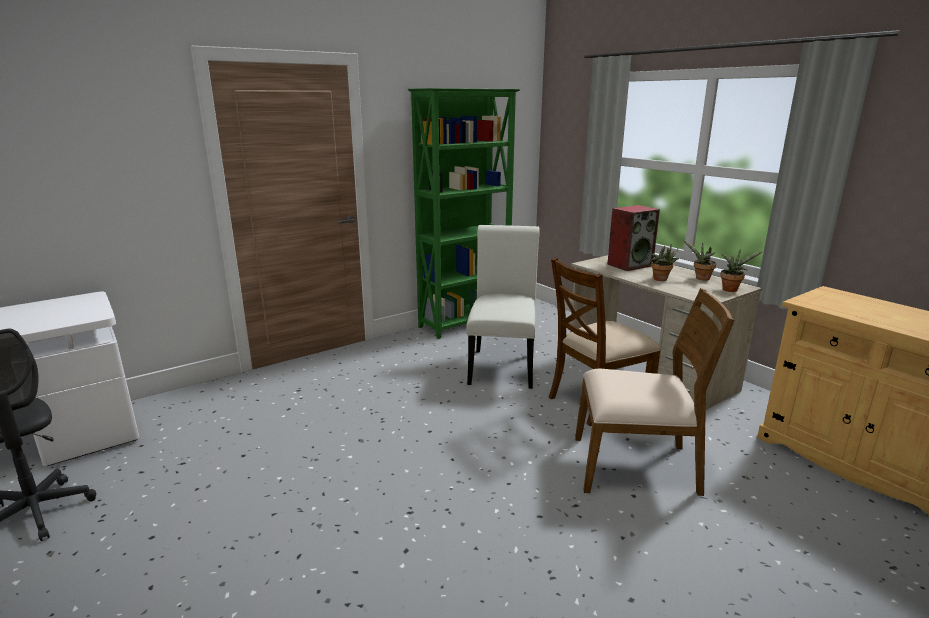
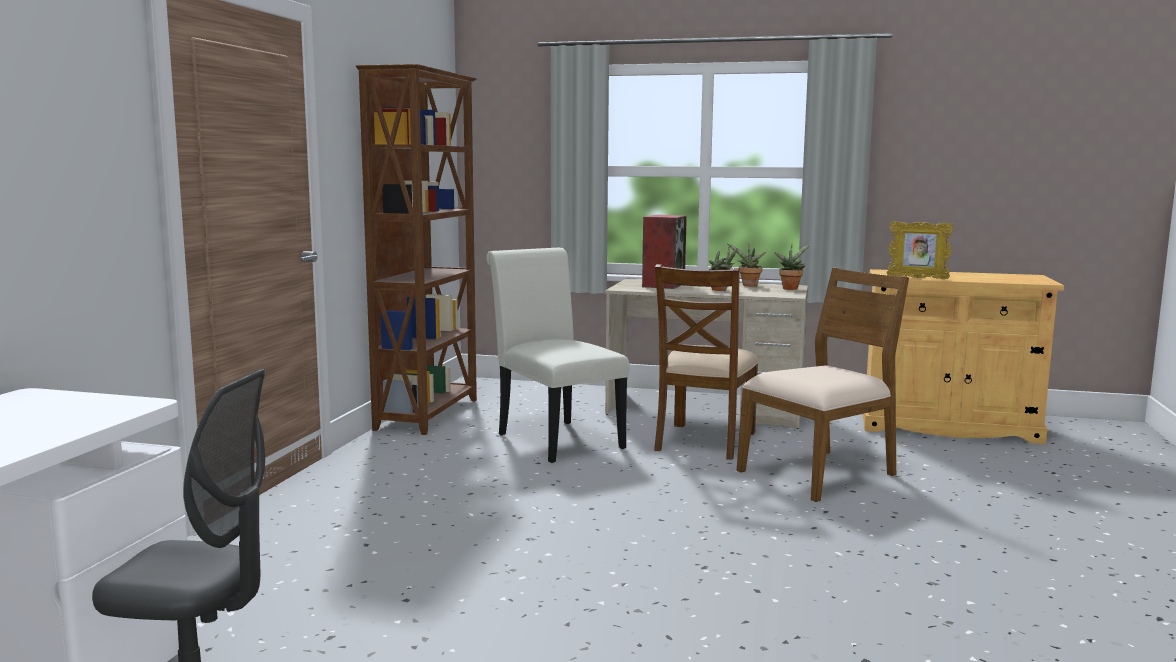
camera: 40 degrees left, 10 degrees down
green bookcase [408,88,520,339] -> brown bookcase [356,64,477,435]
none -> picture frame [887,221,954,279]

